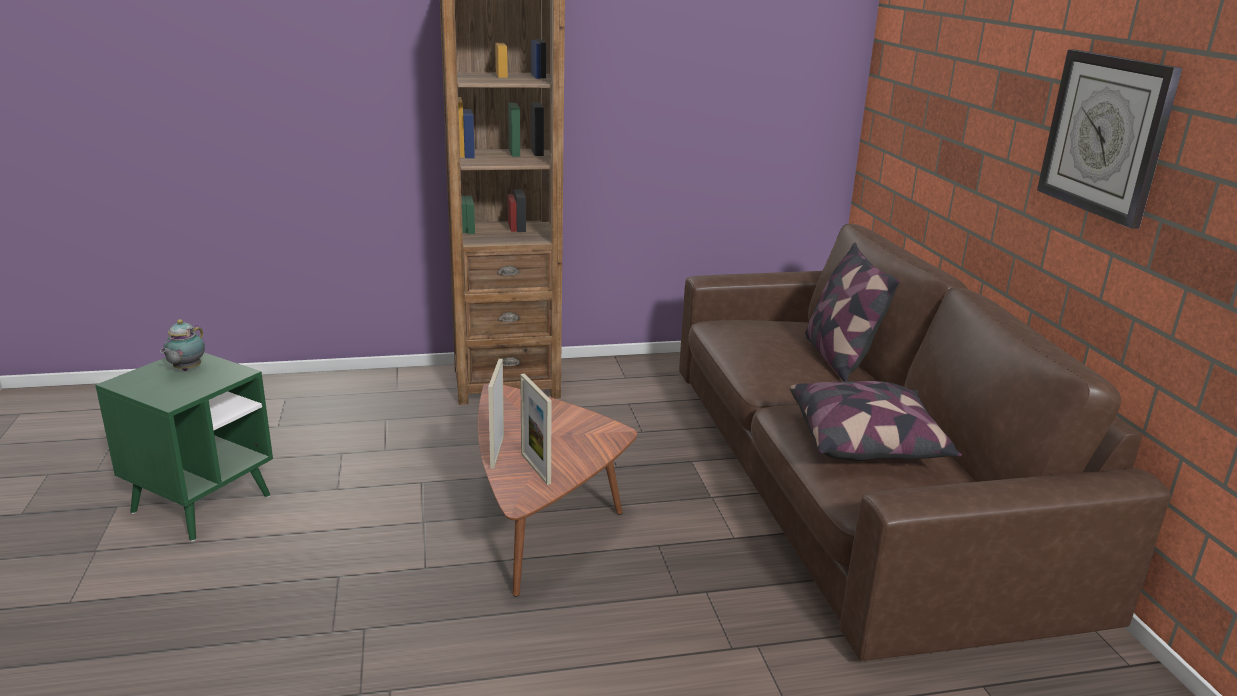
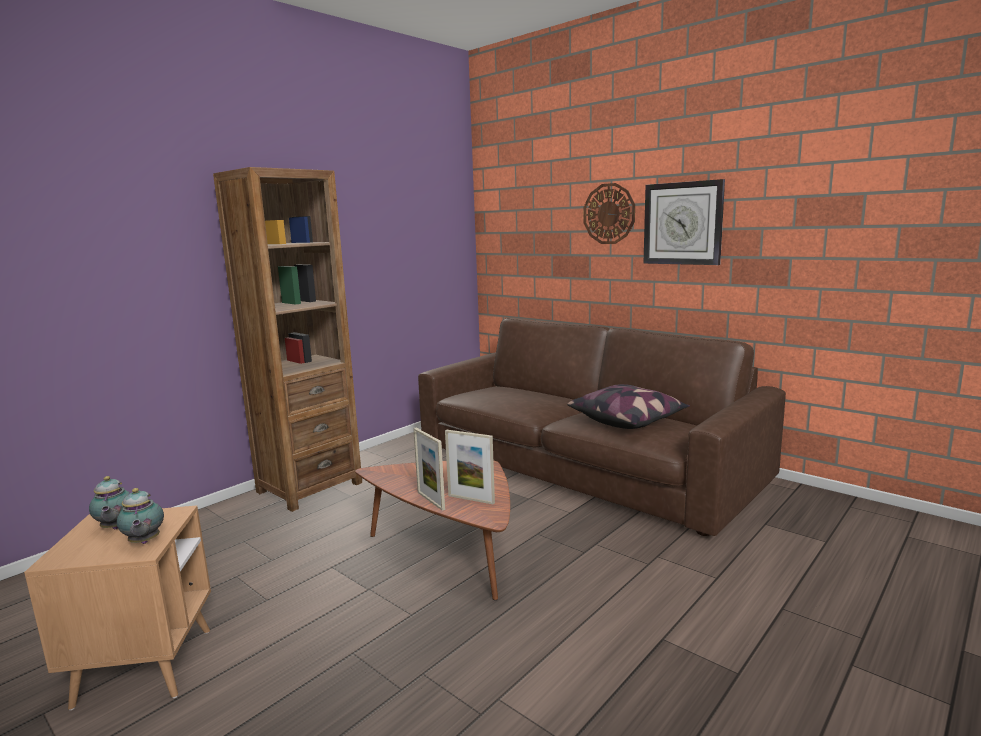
camera: 35 degrees left, 10 degrees down
green side table [95,353,273,541] -> brown side table [24,505,211,710]
pillow [805,243,900,381] -> none
none -> teapot [117,488,164,544]
none -> wall clock [583,183,635,244]

